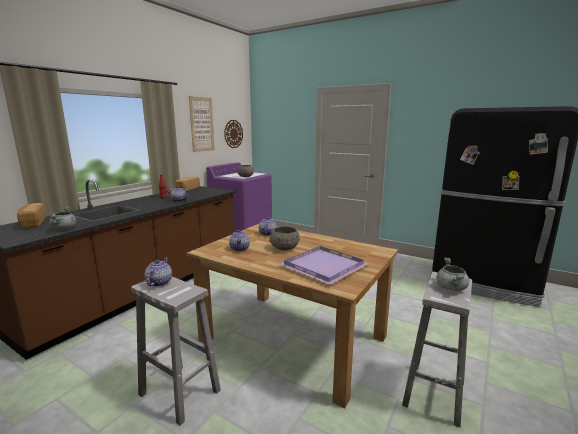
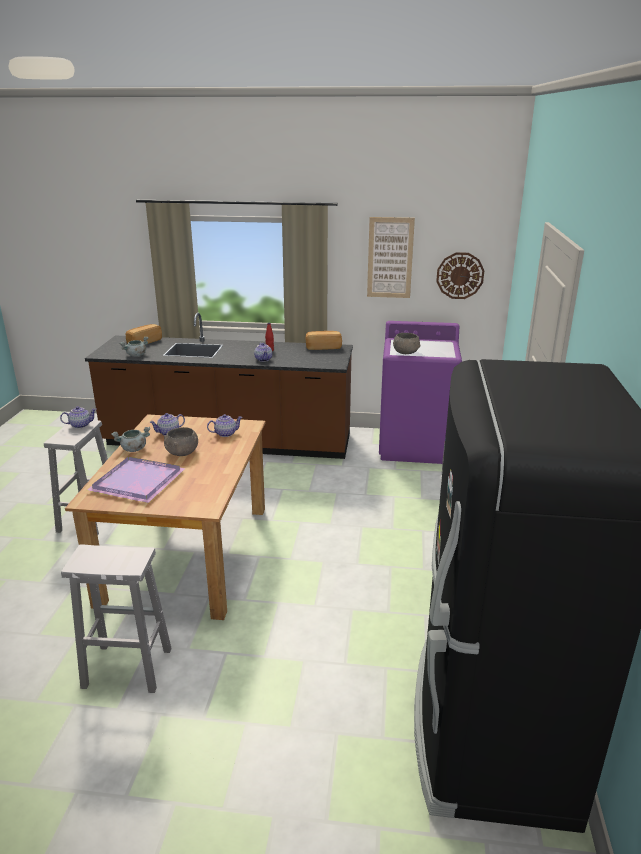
camera: 65 degrees right, 10 degrees up
grey cooking pot [436,258,469,291] -> grey cooking pot moved to [111,427,150,452]

